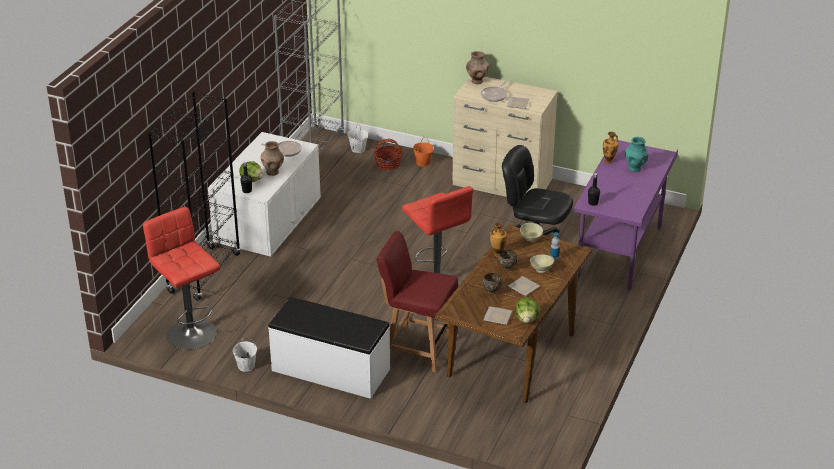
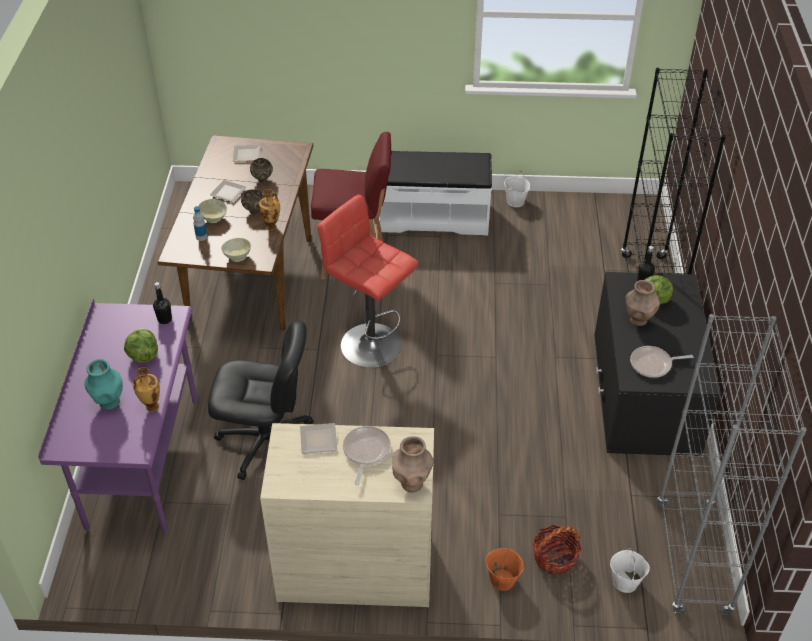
camera: 160 degrees right, 10 degrees up
red stool [143,207,220,350] -> none
white cabinet [208,132,321,257] -> black cabinet [594,272,721,456]
lettuce [516,297,540,323] -> lettuce moved to [124,328,158,363]

